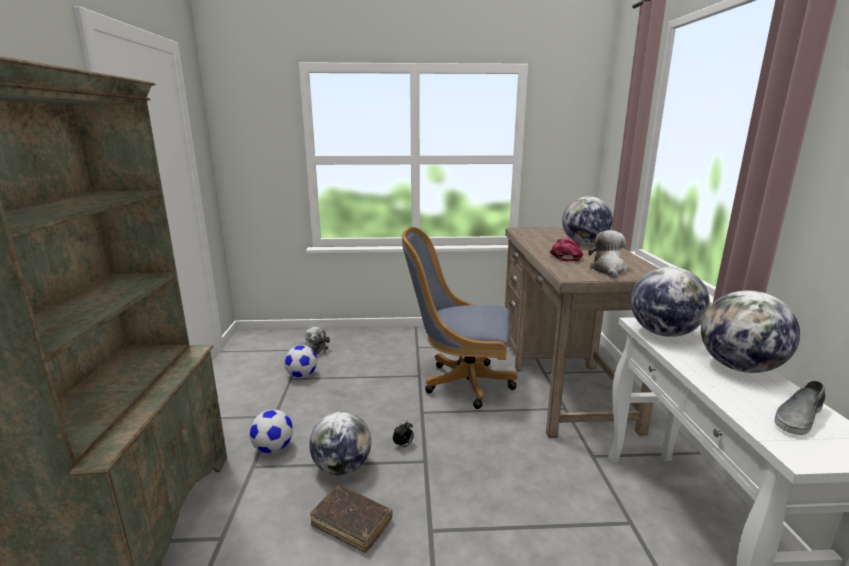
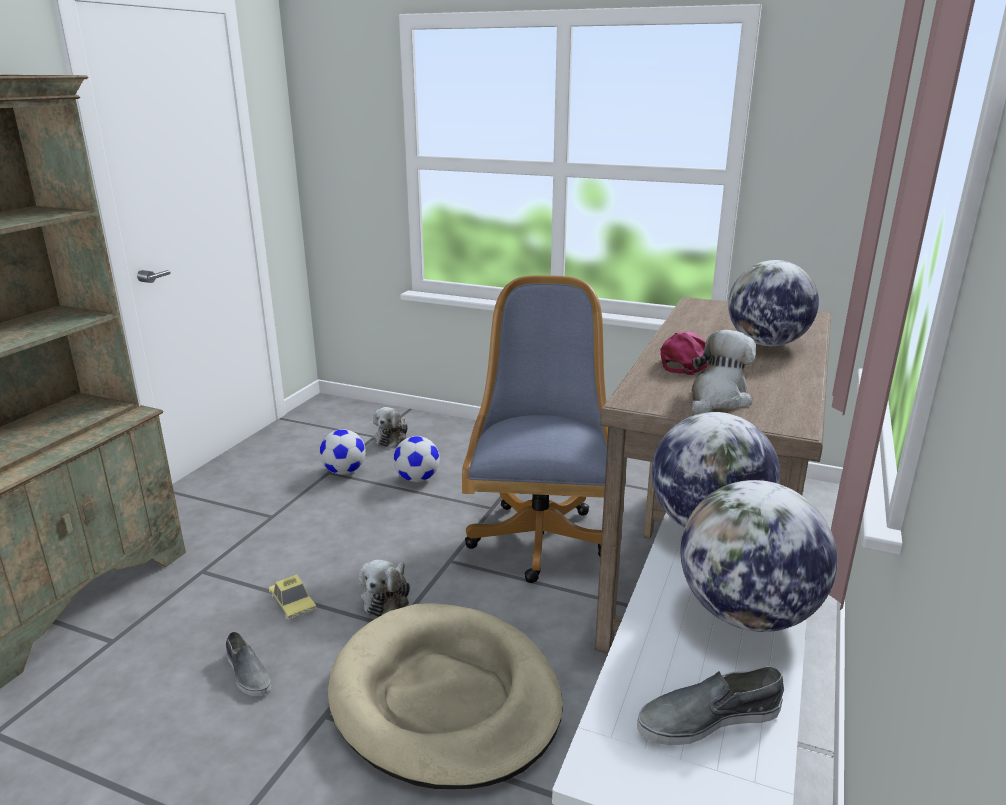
camera: 25 degrees right, 5 degrees up
football [249,410,293,453] -> football moved to [394,436,440,482]
globe [309,411,371,475] -> toy car [269,575,317,620]
brown book [310,485,393,553] -> grey shoe [226,631,271,696]
alarm clock [393,421,414,448] -> plush toy [359,560,410,617]
blue office chair [402,227,517,409] -> blue office chair turned 60 degrees clockwise [462,275,608,583]
none -> beige dog bed [328,603,563,789]

